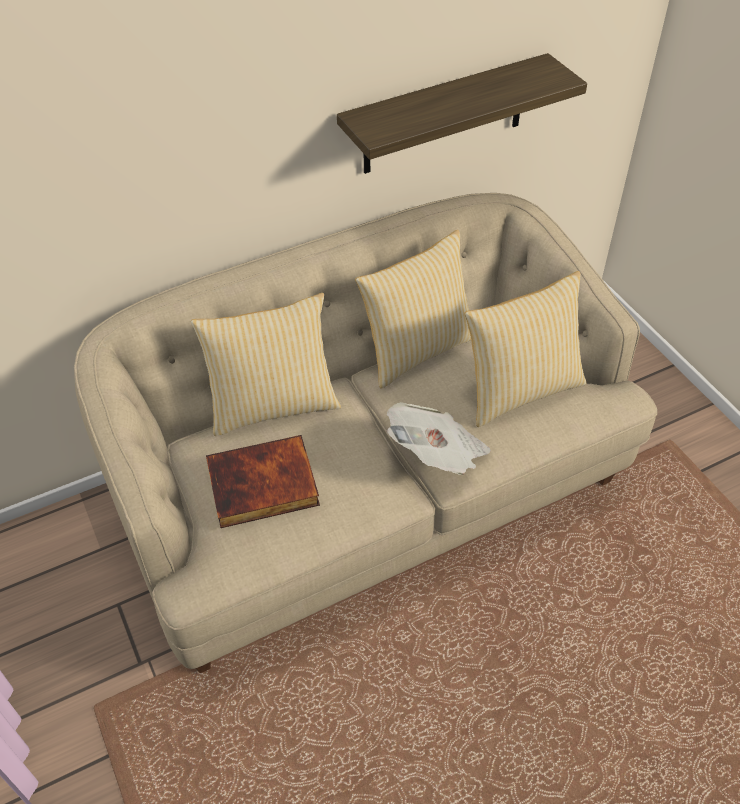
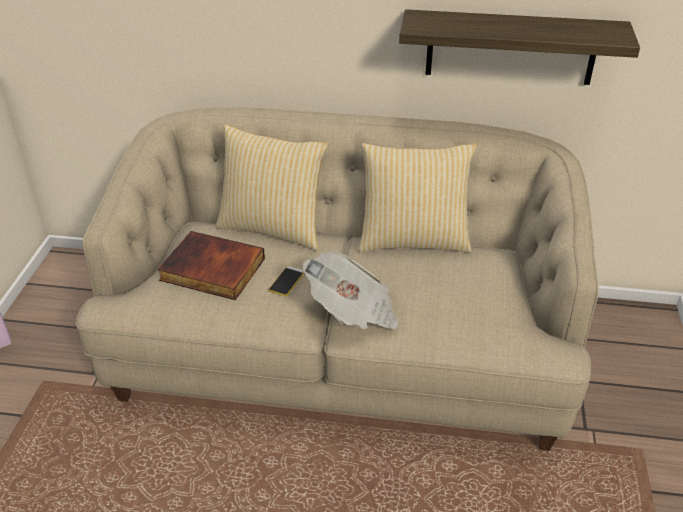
camera: 35 degrees right, 10 degrees down
pillow [464,271,586,427] -> none
none -> phone [269,266,304,296]

